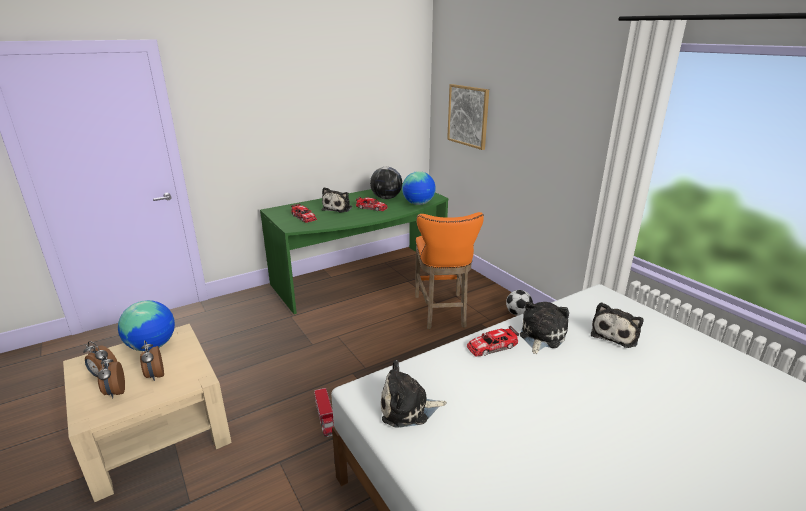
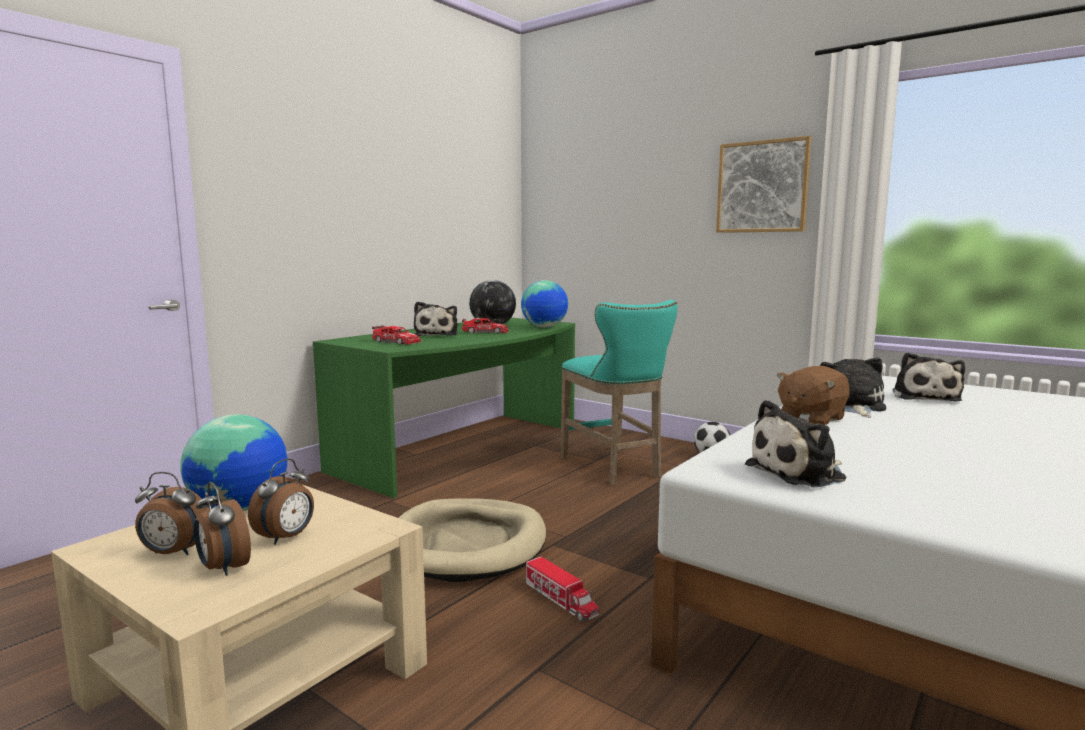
camera: 20 degrees left, 15 degrees down
alarm clock [140,340,164,381] -> alarm clock turned 105 degrees counterclockwise [248,459,314,545]
orange stool [415,212,484,329] -> turquoise stool [561,300,677,485]
picture [447,84,489,150] -> picture moved to [716,136,811,233]
toy car [467,326,519,356] -> brown plush toy [776,366,850,425]
none -> beige dog bed [399,498,546,582]

